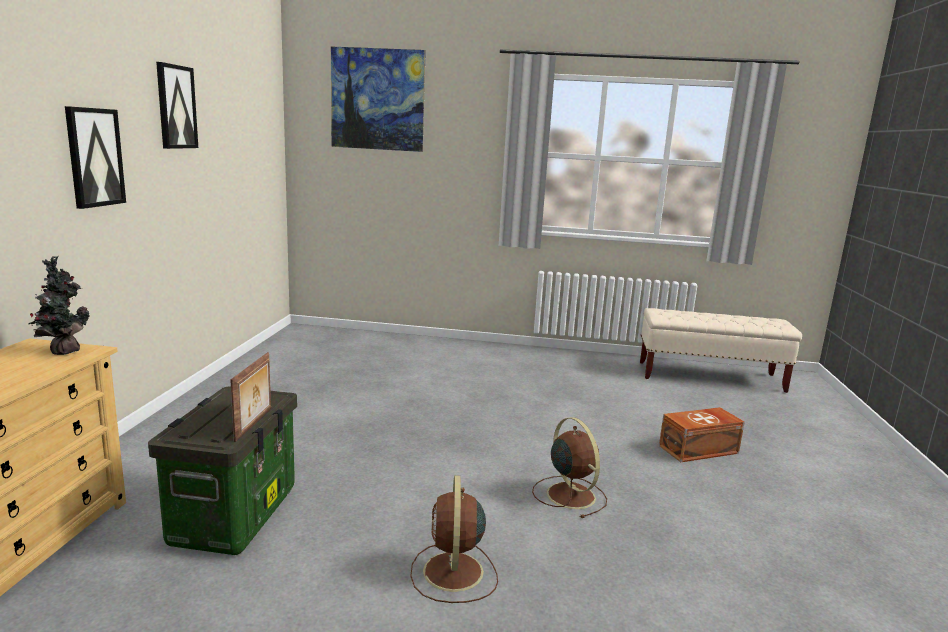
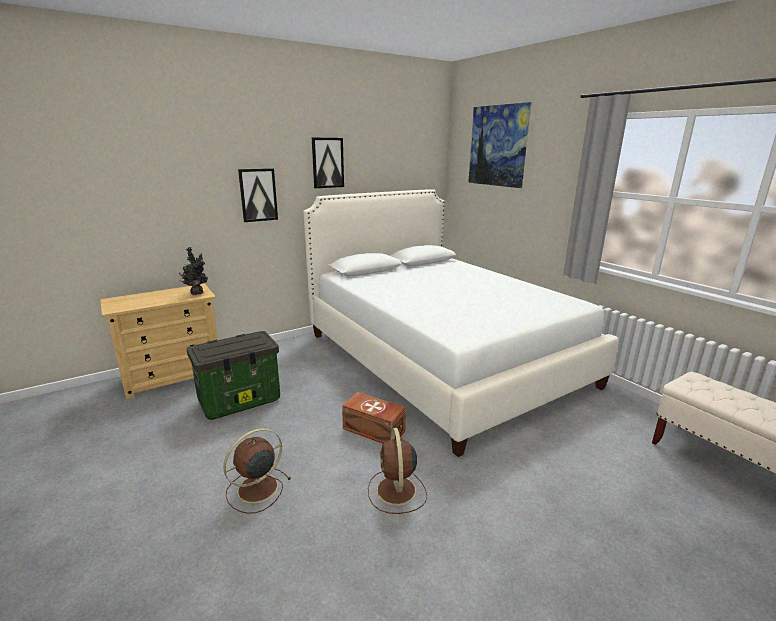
camera: 50 degrees right, 5 degrees up
picture frame [230,352,271,442] -> none
brown fan [532,417,607,518] -> brown fan turned 150 degrees clockwise [368,428,427,514]
brown storage box [659,407,745,462] -> brown storage box moved to [342,392,406,444]
none -> white bed [303,189,619,457]

